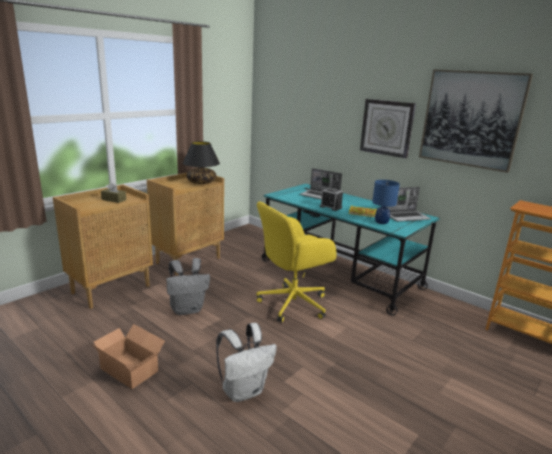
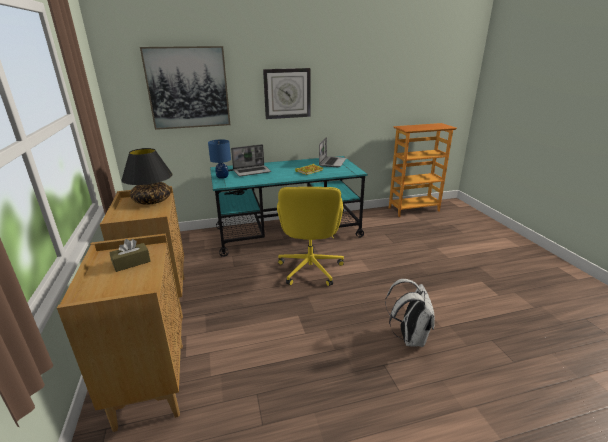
camera: 55 degrees left, 5 degrees up
cardboard box [92,324,165,389] -> none
grey backpack [166,258,210,315] -> none
alarm clock [320,188,343,211] -> none
blue table lamp [372,180,400,224] -> blue table lamp moved to [208,139,231,179]
picture [419,70,533,173] -> picture moved to [140,46,230,130]

